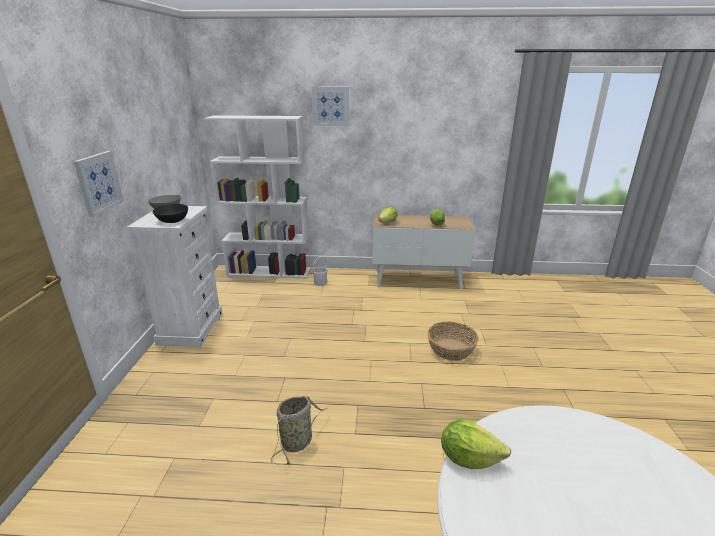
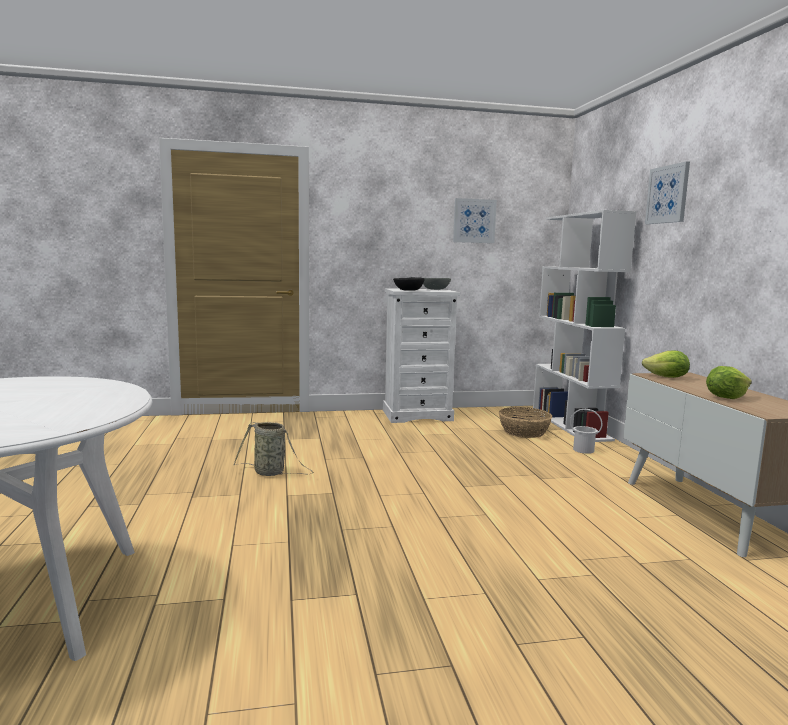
camera: 75 degrees right, 15 degrees down
picture [74,151,124,217] -> picture moved to [453,198,497,243]
basket [427,321,478,361] -> basket moved to [499,407,553,438]
lettuce [442,419,511,469] -> none

